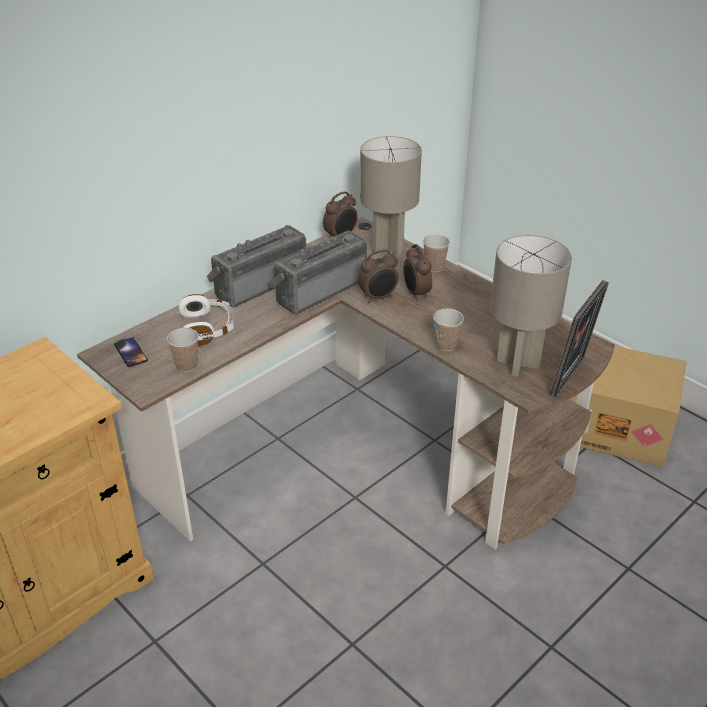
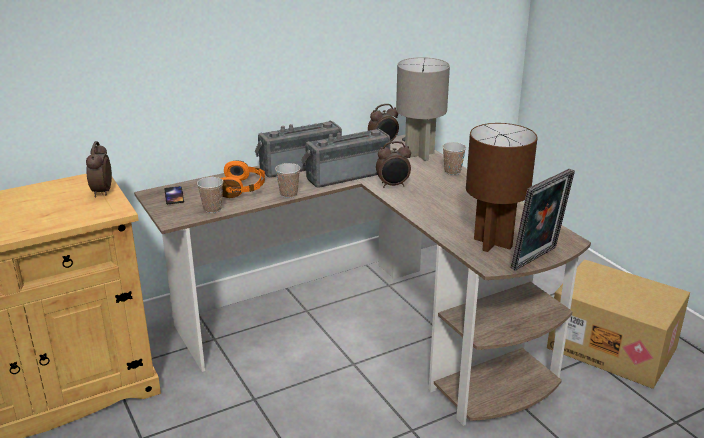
camera: 15 degrees right, 10 degrees down
white headphones [179,294,234,346] -> orange headphones [221,161,265,198]
alarm clock [403,244,432,301] -> alarm clock moved to [86,141,112,197]
cup [433,309,464,351] -> cup moved to [275,163,300,198]
grey table lamp [490,235,572,376] -> brown table lamp [466,123,537,252]

